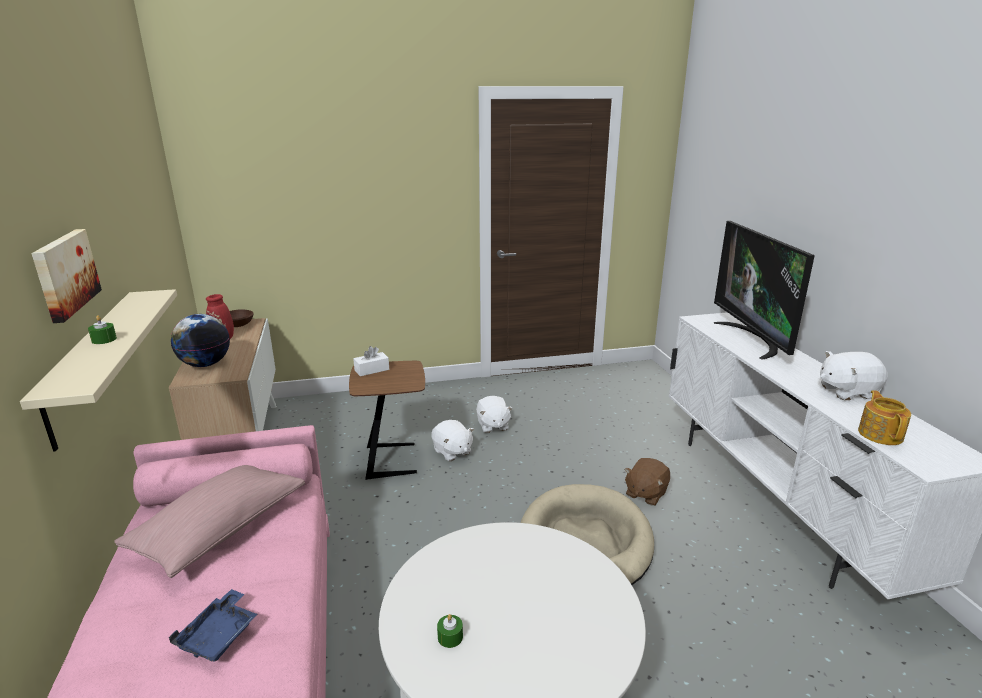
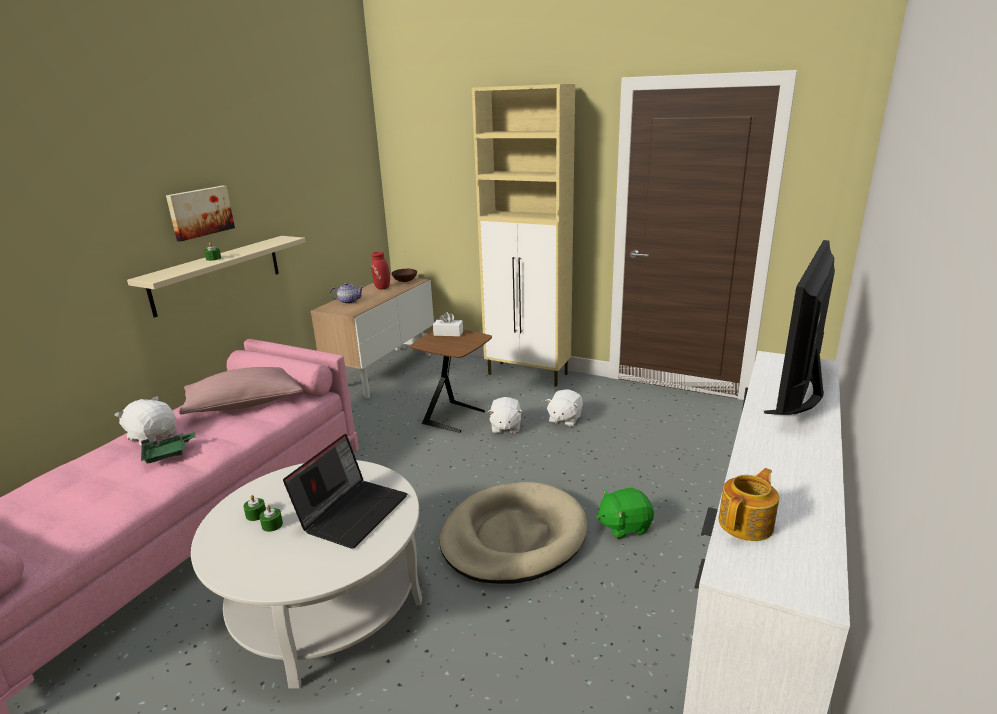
camera: 40 degrees right, 0 degrees up
blue tray [169,589,257,662] -> green tray [141,432,196,463]
globe [171,314,230,367] -> teapot [330,283,364,304]
brown plush toy [624,458,670,506] -> green plush toy [596,488,654,539]
white plush toy [820,351,888,400] -> white plush toy moved to [115,396,177,446]
none -> green candle [259,505,283,532]
none -> laptop [283,434,407,549]
none -> beige cabinet [472,84,575,387]

